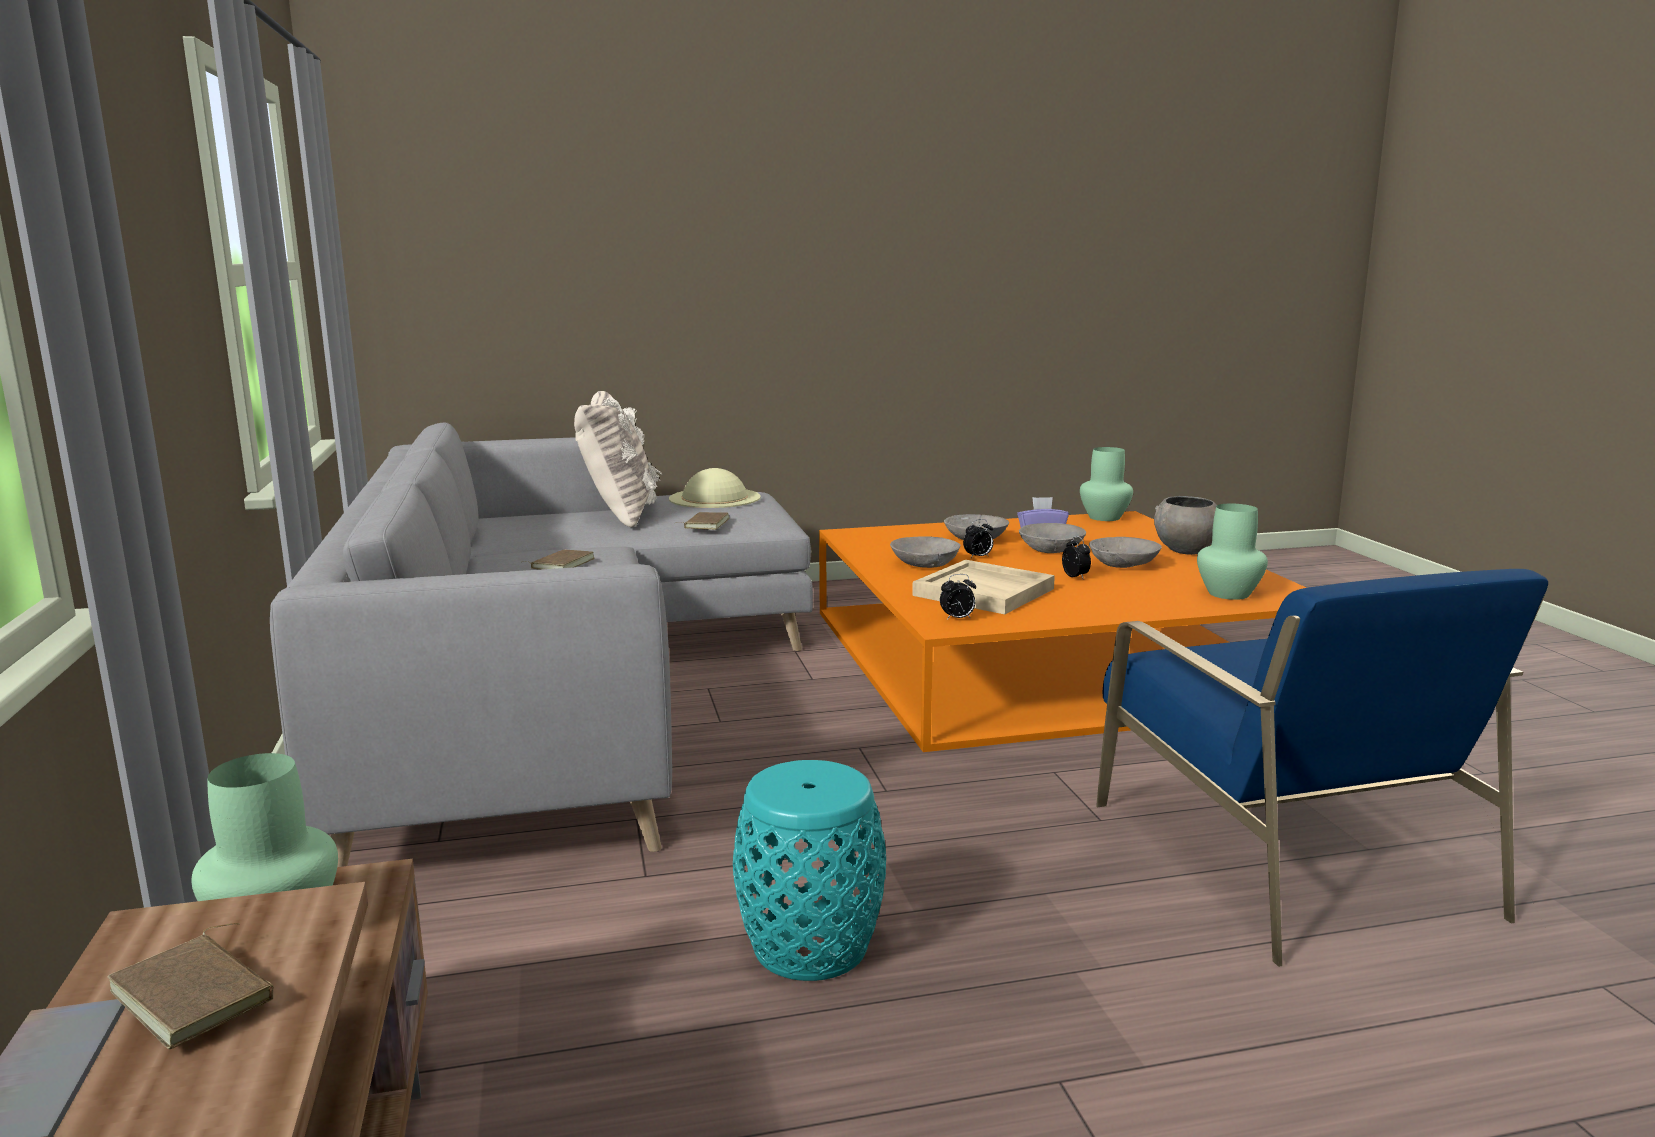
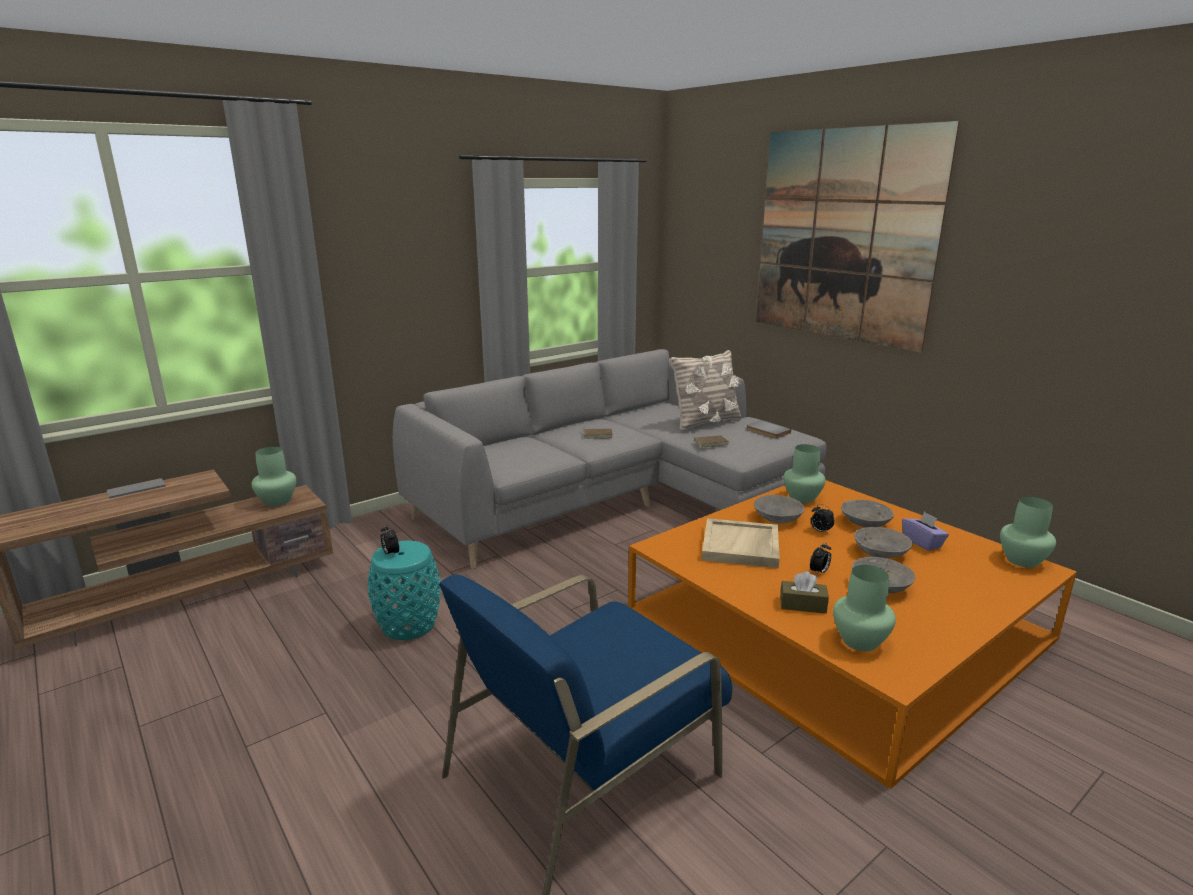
camera: 65 degrees right, 5 degrees up
brown book [107,923,273,1049] -> none
beige hat [669,468,761,508] -> grey book [746,420,791,439]
alarm clock [940,574,976,620] -> alarm clock moved to [381,524,399,557]
grey bowl [1154,496,1217,555] -> none
none -> picture [756,121,960,353]
none -> brown tissue box [780,571,829,614]
none -> green vase [783,444,826,503]

